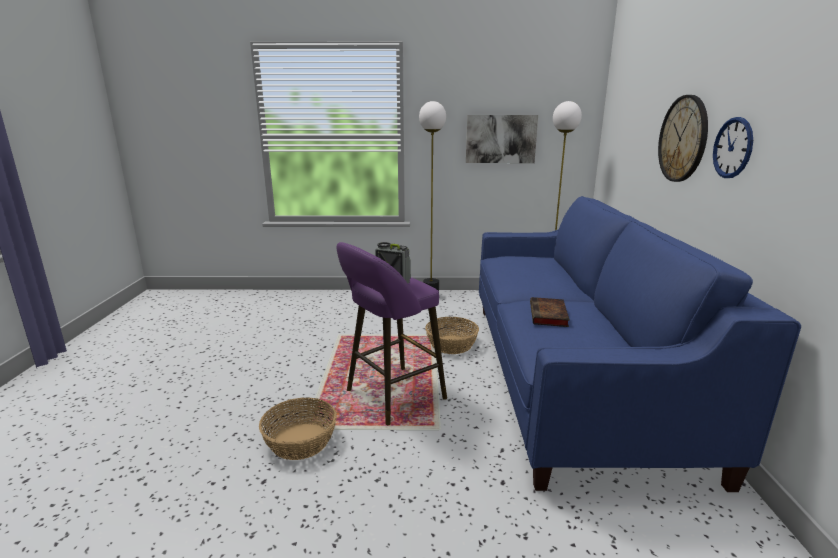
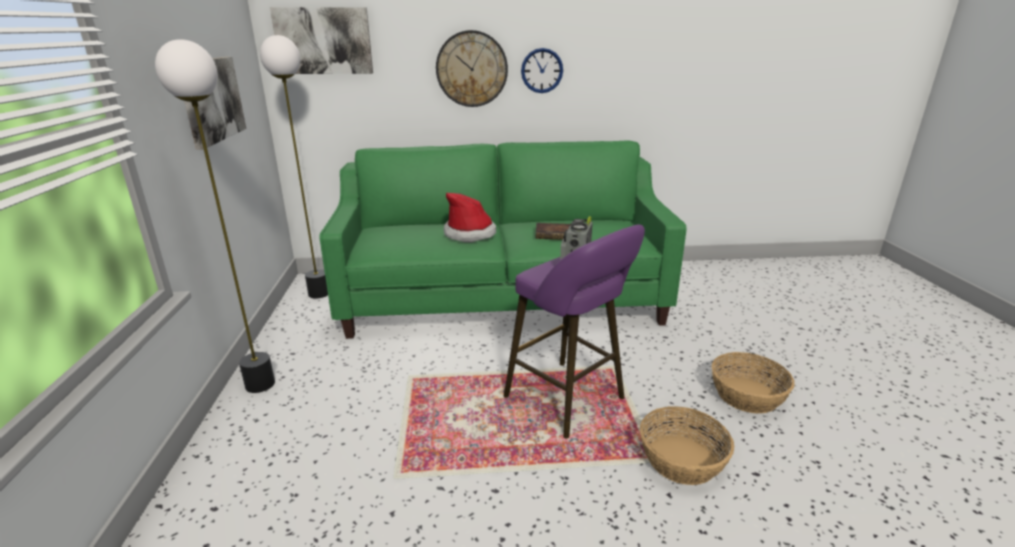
camera: 95 degrees left, 5 degrees up
basket [425,317,479,354] -> basket moved to [712,352,795,413]
blue sofa [479,196,801,492] -> green sofa [319,140,687,339]
none -> picture [270,7,373,74]
none -> hat [443,193,496,242]

